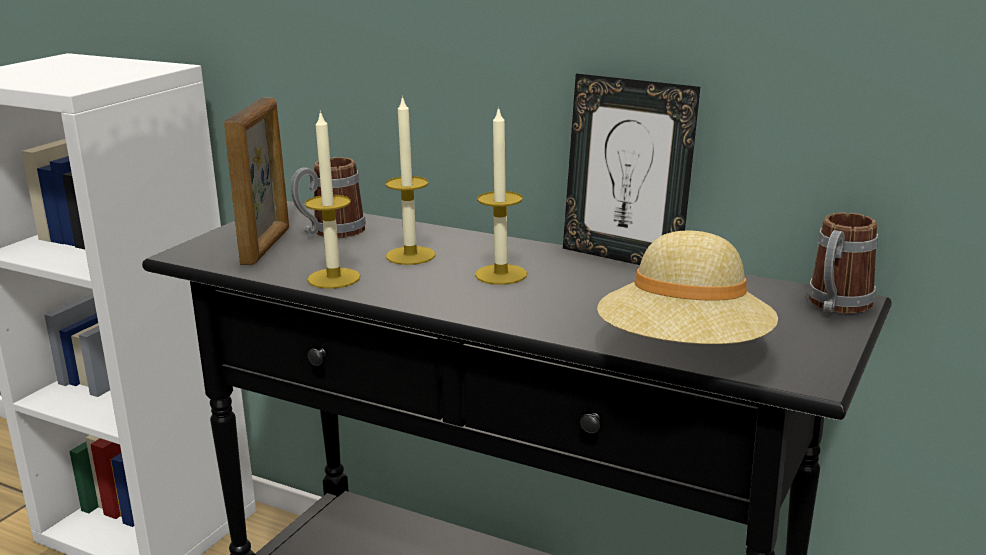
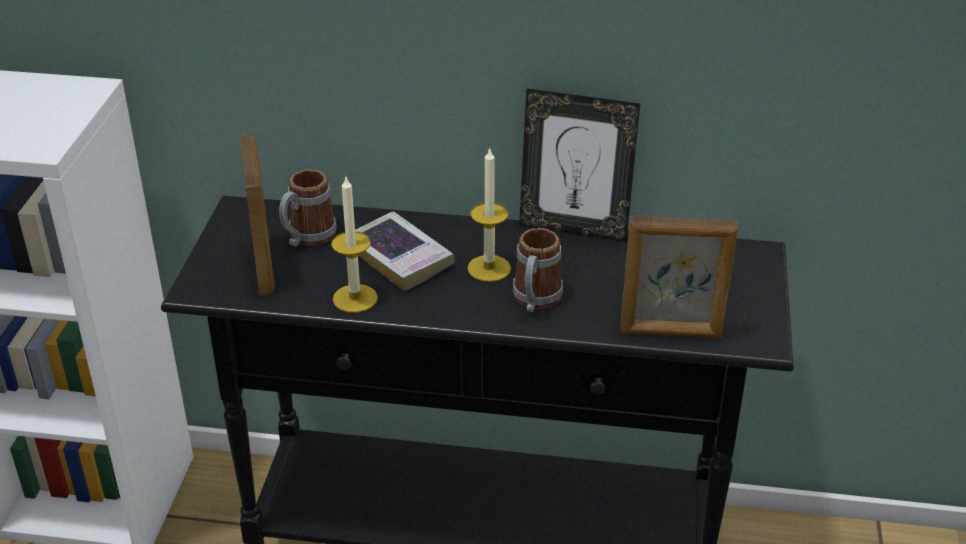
camera: 20 degrees left, 15 degrees up
candle [385,95,435,265] -> book [355,211,455,291]
beige hat [597,230,778,344] -> picture frame [620,215,738,338]
mug [808,212,878,313] -> mug moved to [513,228,563,312]

